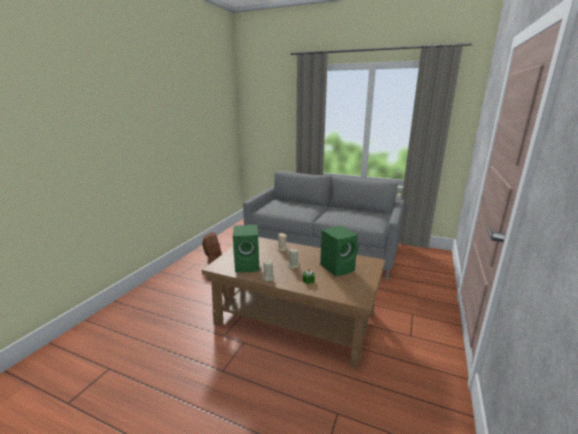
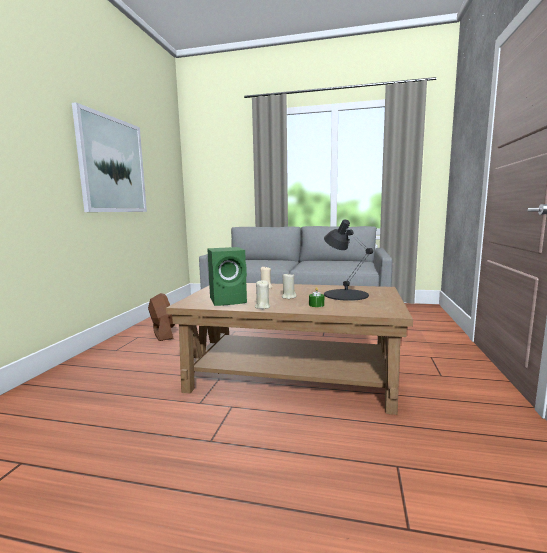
camera: 10 degrees left, 10 degrees down
green speaker [320,226,358,277] -> black table lamp [324,220,373,301]
none -> picture [72,102,147,212]

